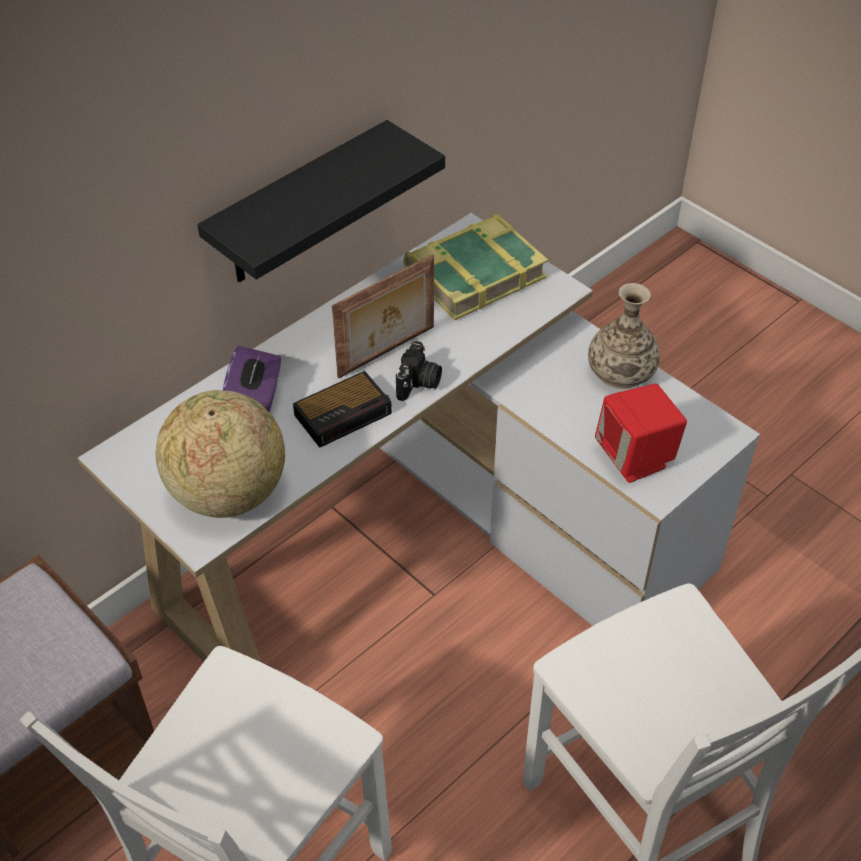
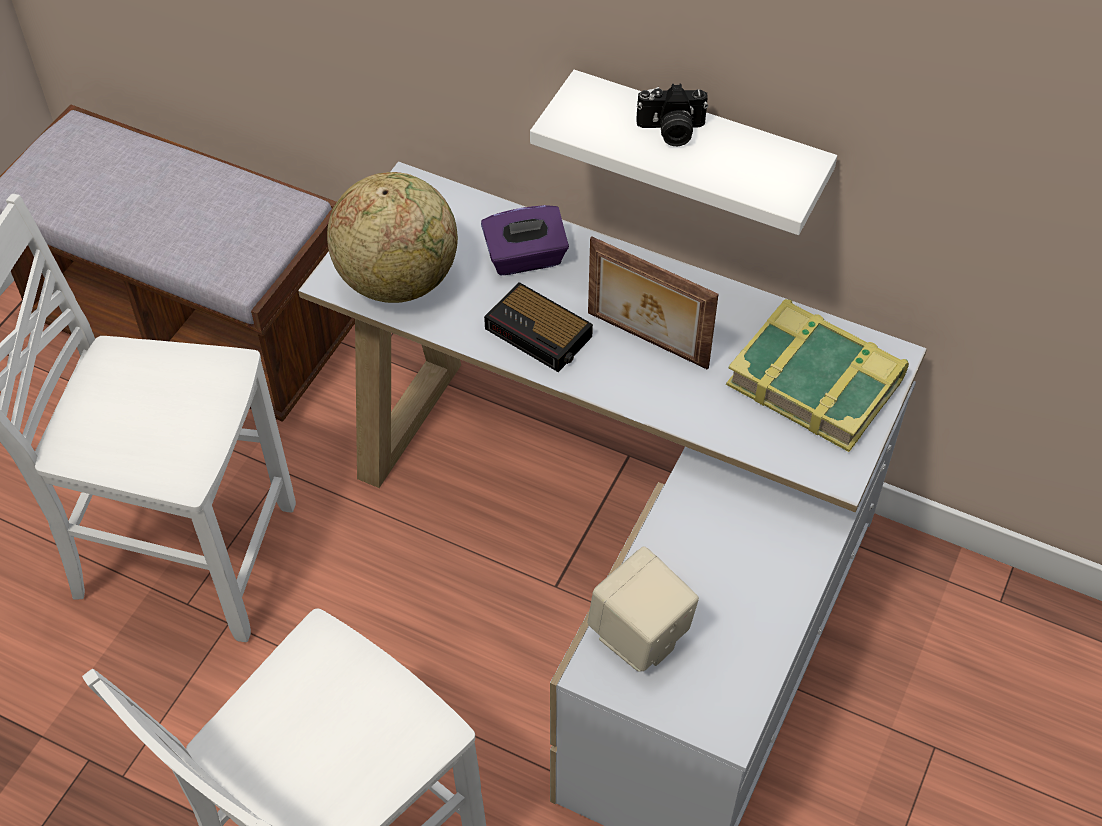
camera: 70 degrees right, 5 degrees up
black shelf [197,120,445,283] -> white shelf [530,70,837,235]
camera [396,341,442,401] -> camera moved to [636,84,708,146]
vase [588,283,660,389] -> none
red speaker [595,384,687,483] -> beige speaker [587,546,699,672]

